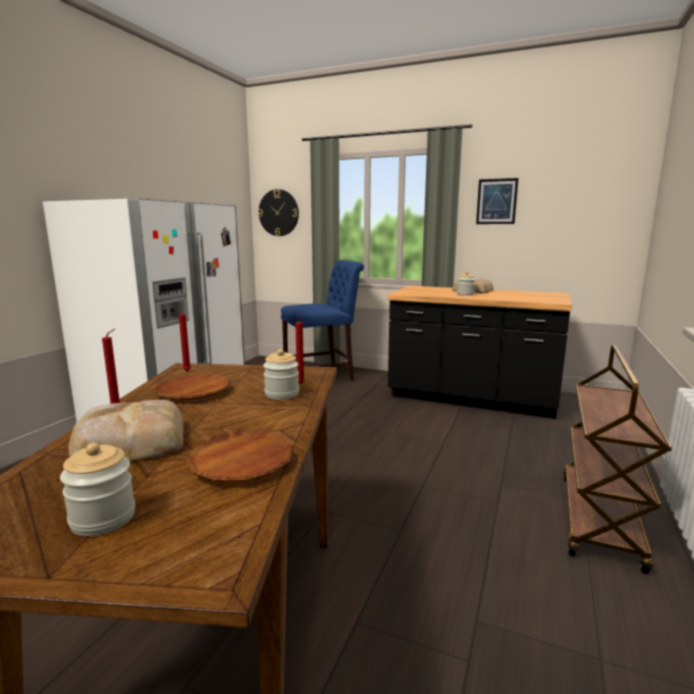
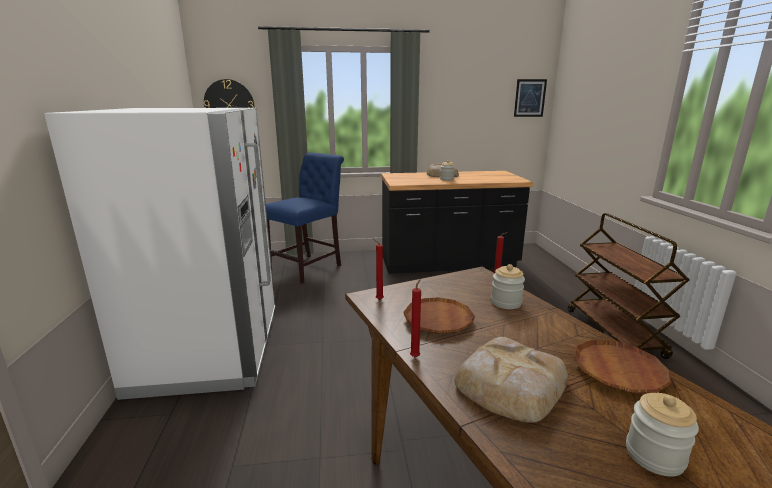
camera: 30 degrees left, 5 degrees up
picture [476,178,518,224] -> picture moved to [514,79,547,117]

